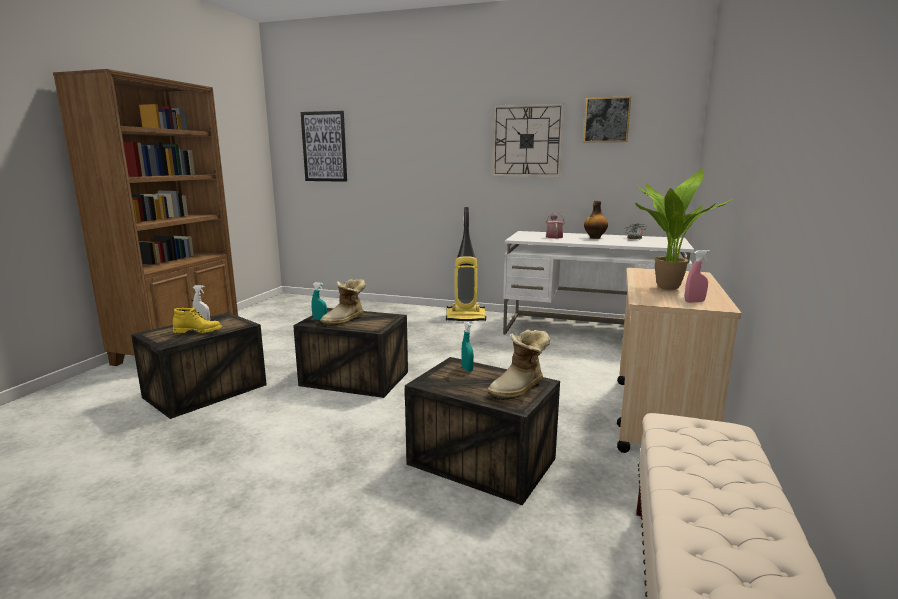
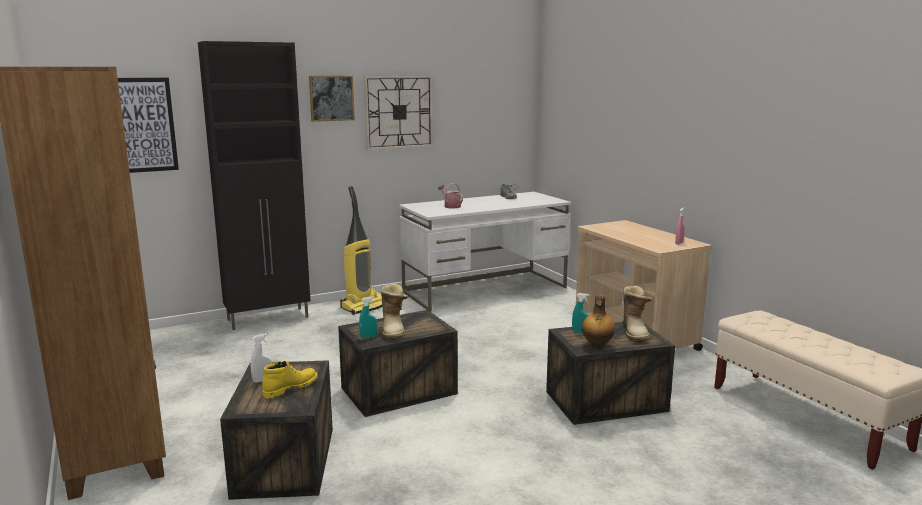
camera: 45 degrees left, 0 degrees up
picture [583,96,631,142] -> picture moved to [309,76,355,122]
bottle [584,201,608,239] -> bottle moved to [582,295,615,349]
potted plant [635,169,734,290] -> none
none -> black cabinet [198,41,310,330]

